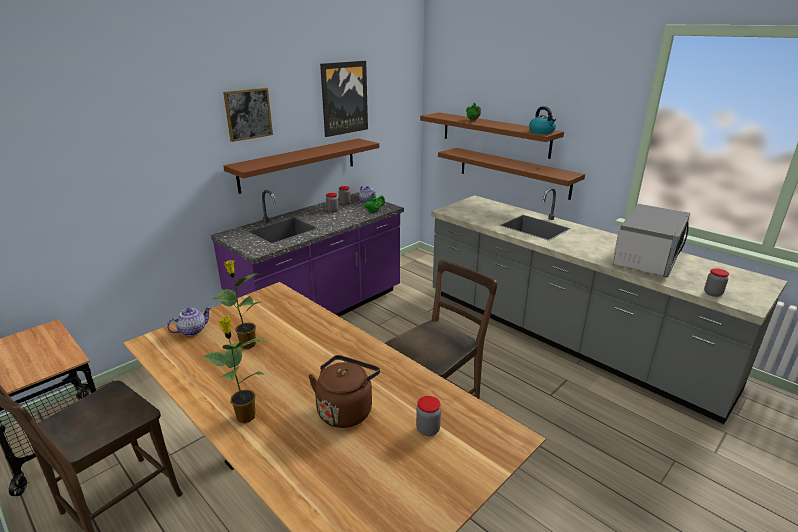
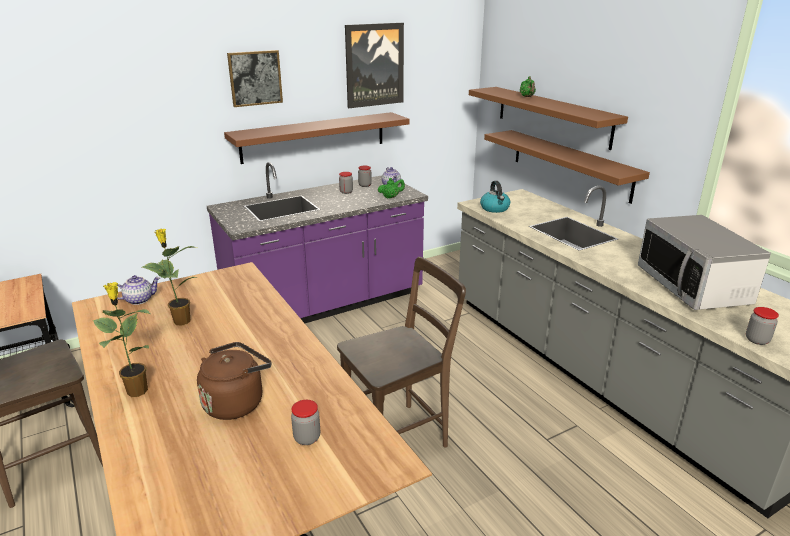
camera: 15 degrees right, 0 degrees up
kettle [529,106,556,134] -> kettle moved to [480,181,510,213]
microwave [613,204,690,277] -> microwave turned 120 degrees clockwise [638,215,771,310]

